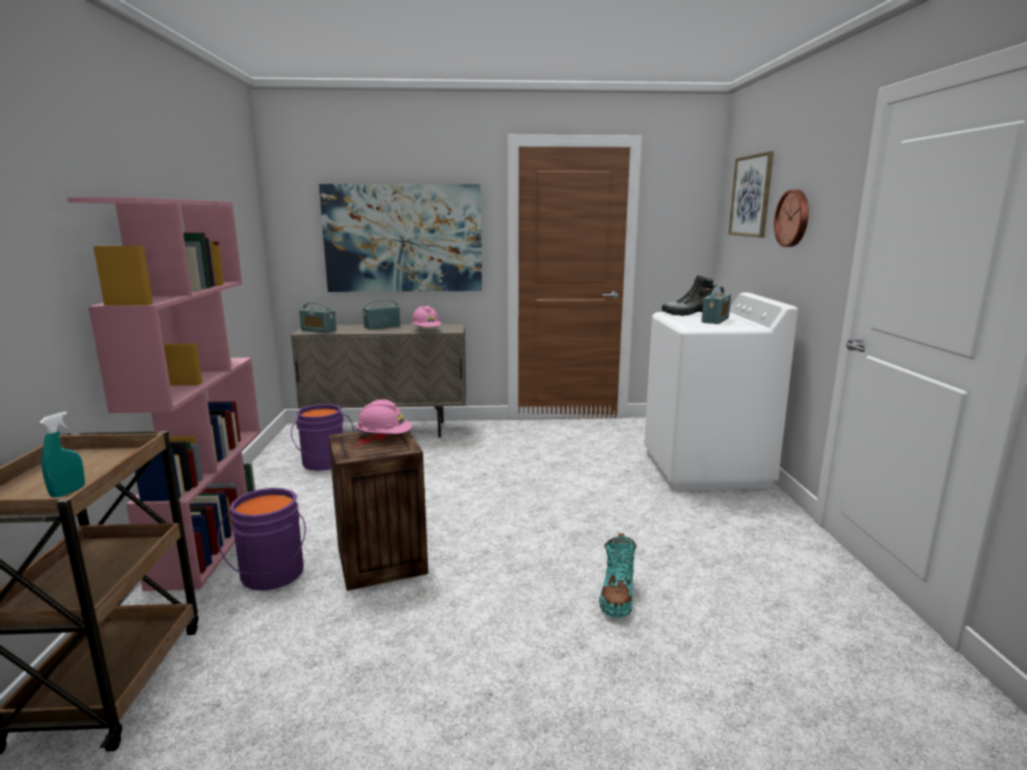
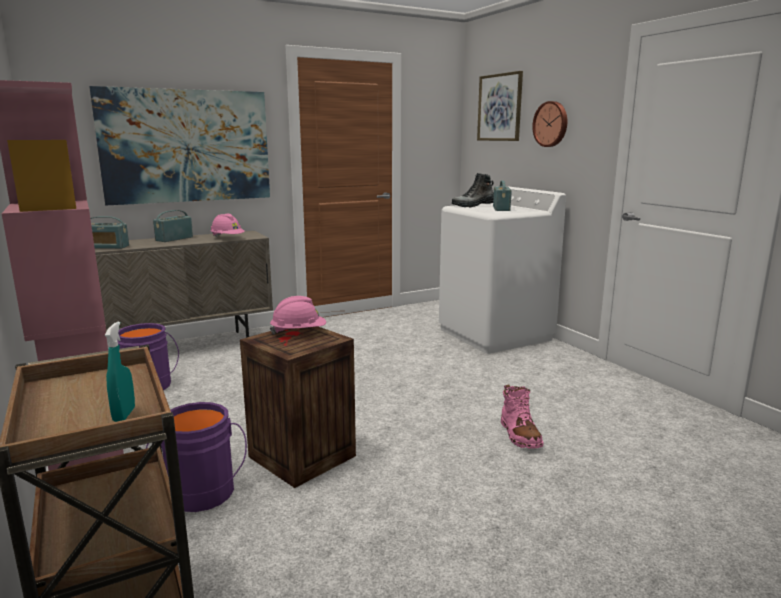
camera: 25 degrees left, 0 degrees up
turquoise boot [599,533,637,617] -> pink boot [501,384,544,449]

